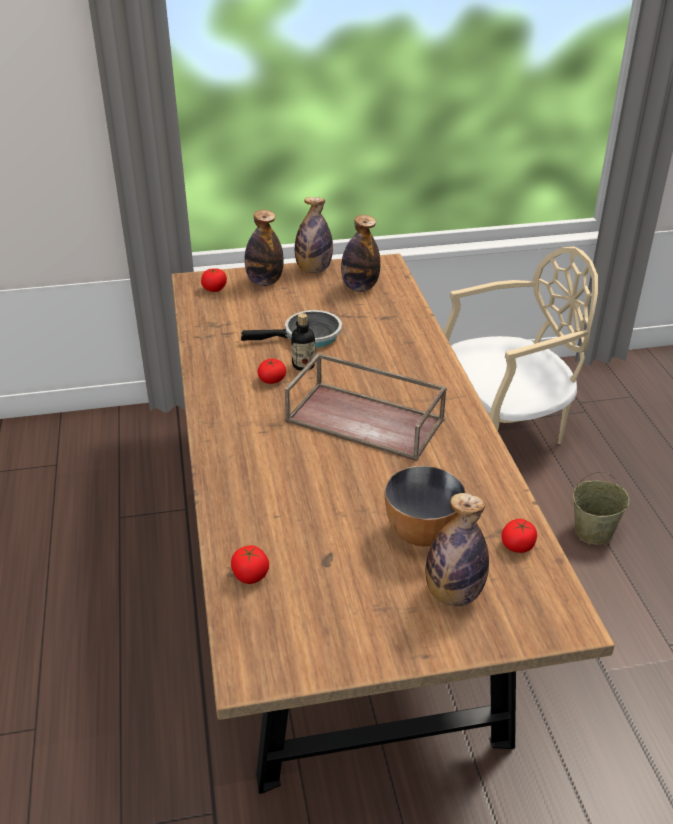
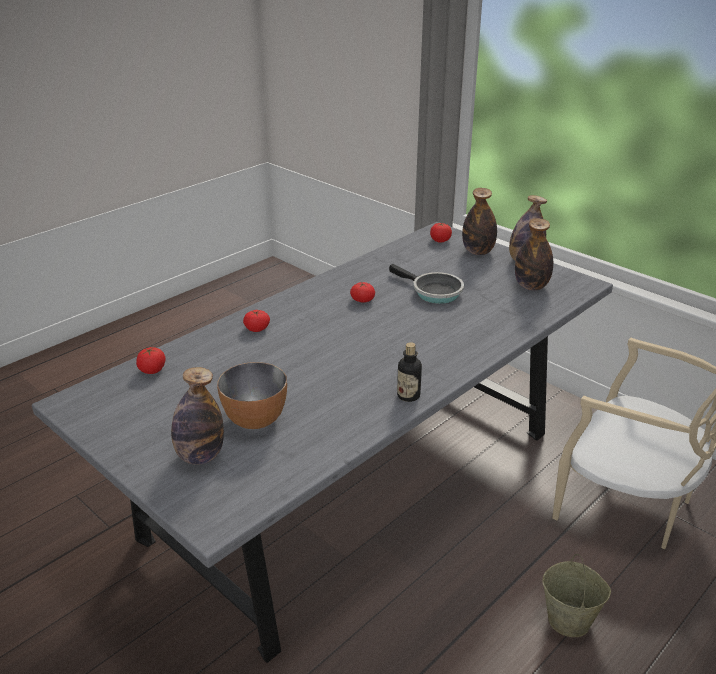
camera: 55 degrees right, 5 degrees down
brown dining table [171,254,615,794] -> grey dining table [32,222,613,663]
brown tray [285,353,447,461] -> none
bottle [291,313,315,371] -> bottle moved to [397,342,422,402]
tomato [502,519,537,553] -> tomato moved to [243,310,270,332]

